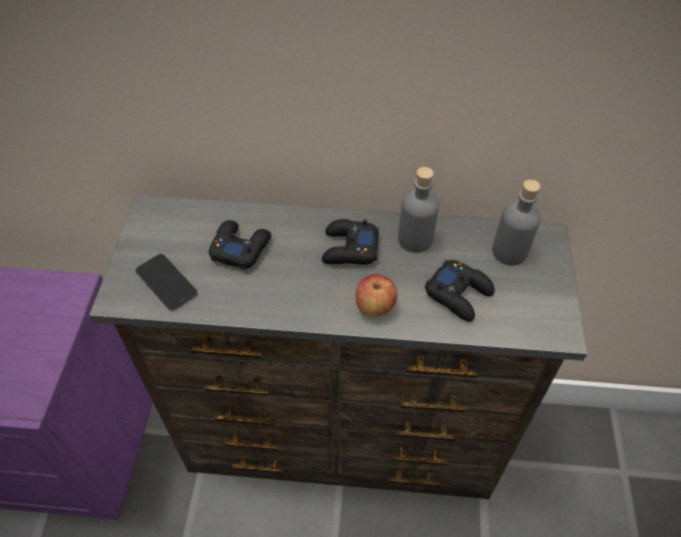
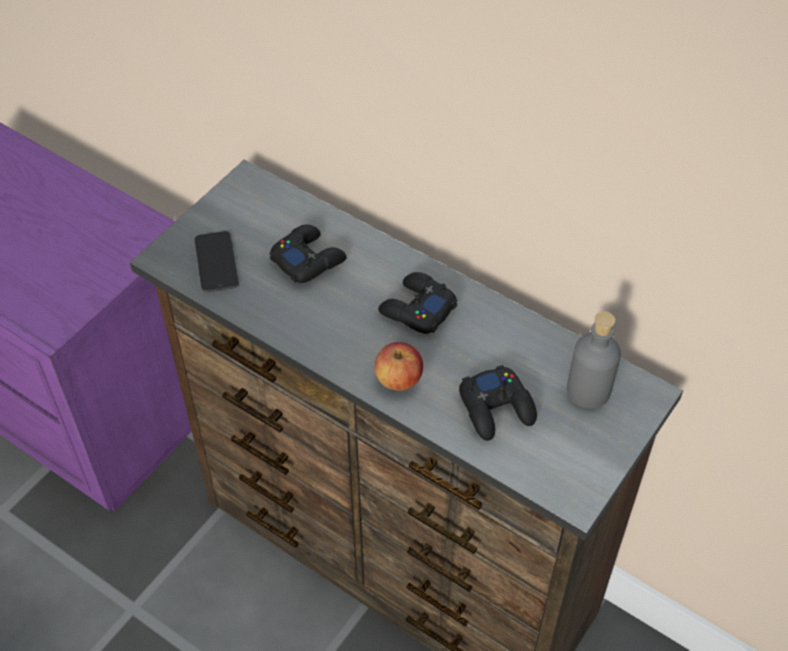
camera: 30 degrees right, 0 degrees up
grey bottle [398,167,439,253] -> none

